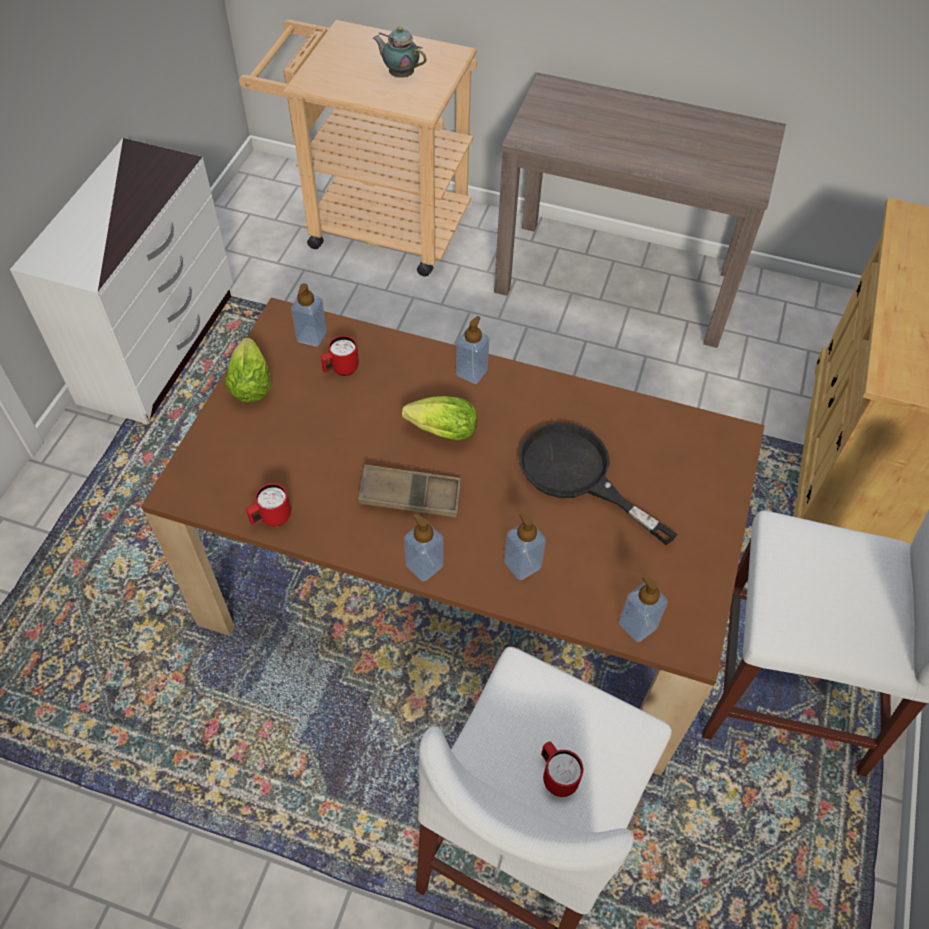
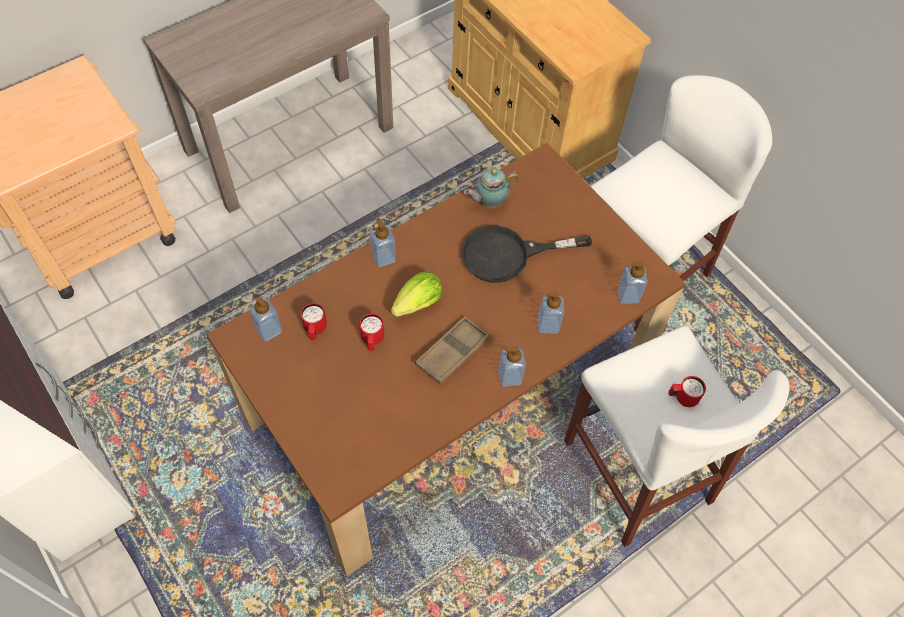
camera: 55 degrees left, 5 degrees up
lettuce [225,338,271,402] -> none
red mug [246,483,291,527] -> red mug moved to [359,313,384,351]
teapot [373,26,427,78] -> teapot moved to [464,168,519,208]

